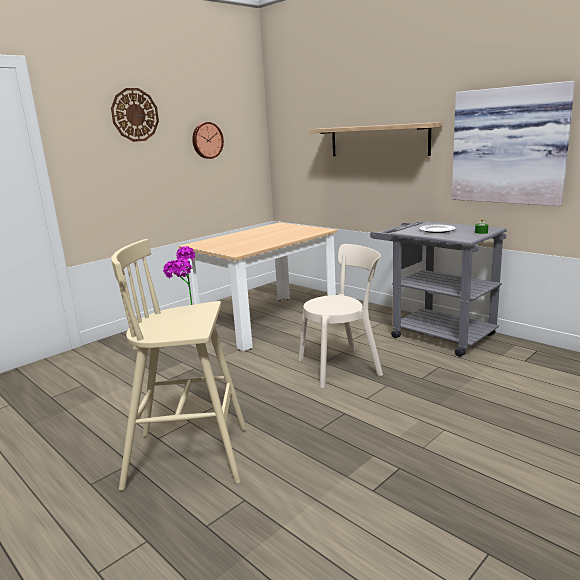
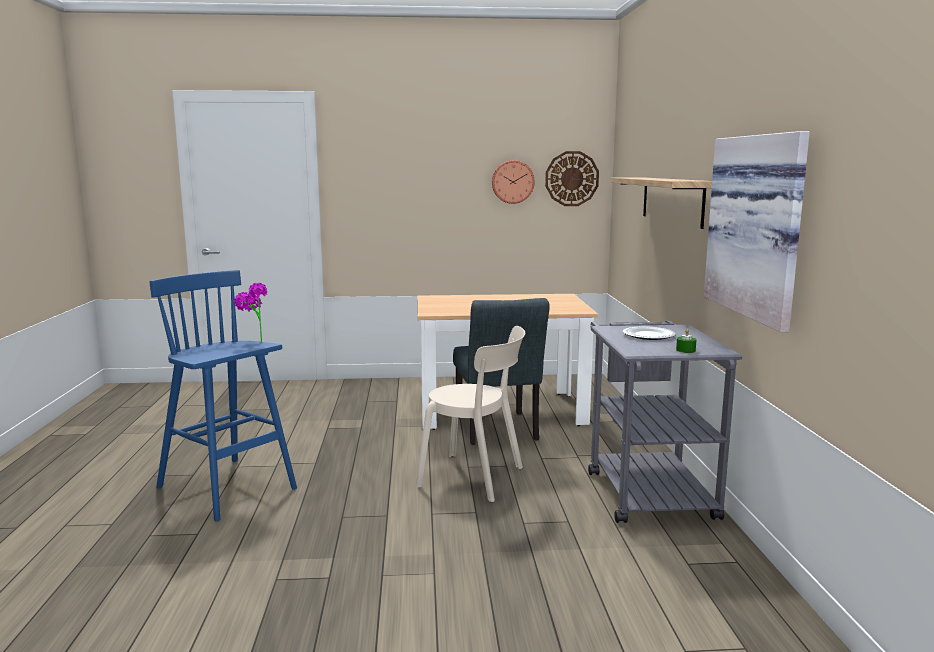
camera: 40 degrees right, 5 degrees down
wall clock [111,88,159,142] -> wall clock moved to [545,151,599,206]
beige stool [111,239,247,491] -> blue stool [149,270,297,522]
none -> grey chair [453,298,550,445]

